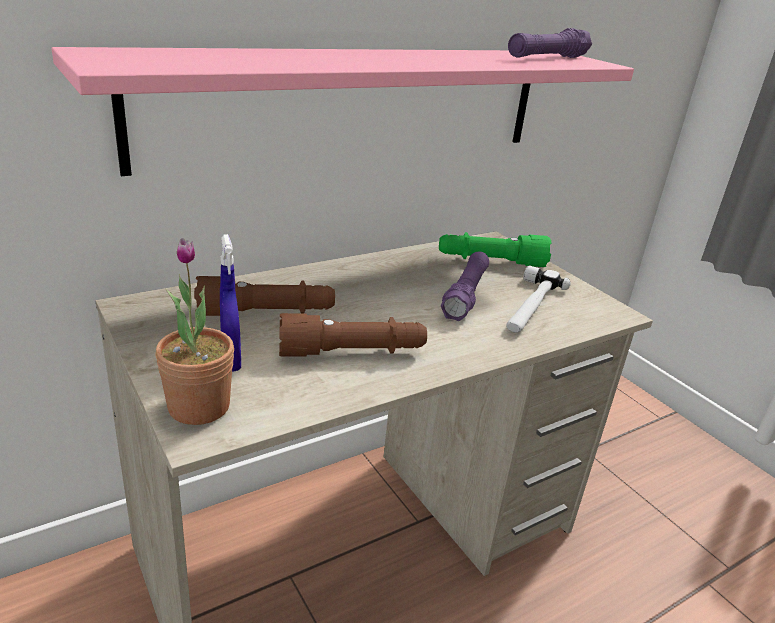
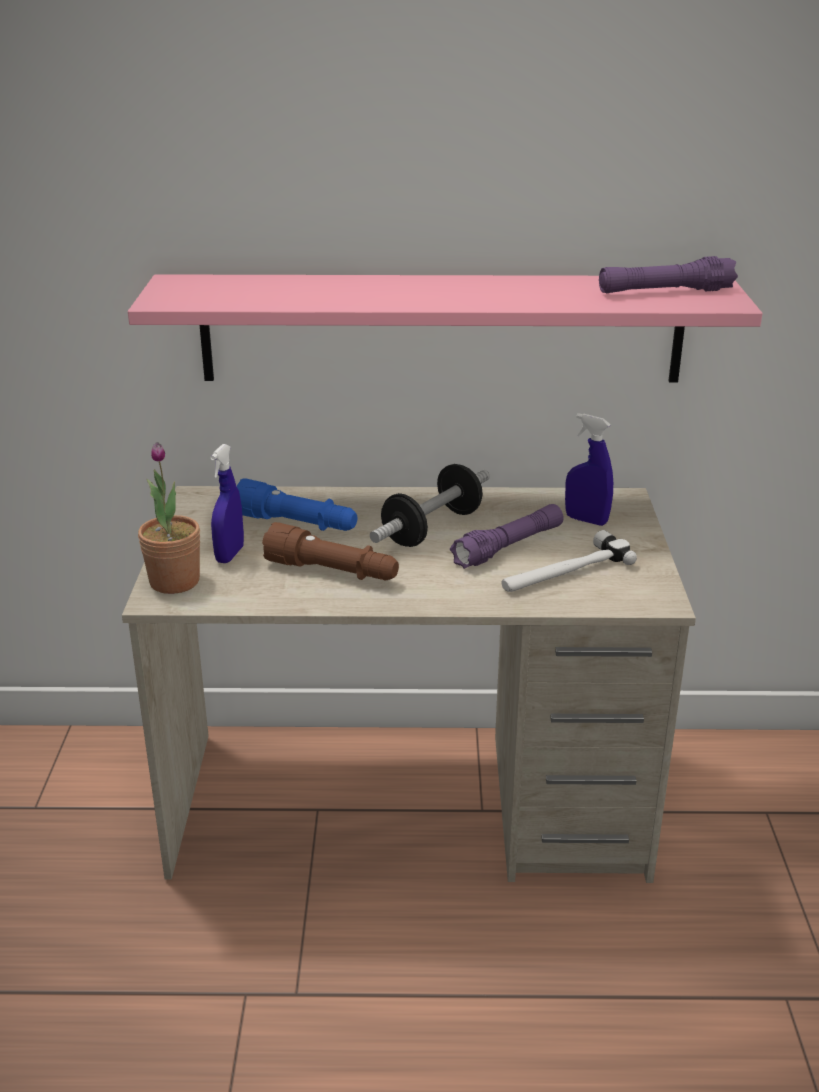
camera: 35 degrees right, 0 degrees up
brown flashlight [194,276,335,316] -> blue flashlight [237,478,357,531]
green flashlight [439,232,551,267] -> blue spray bottle [565,413,613,526]
none -> dumbbell [370,464,490,547]

